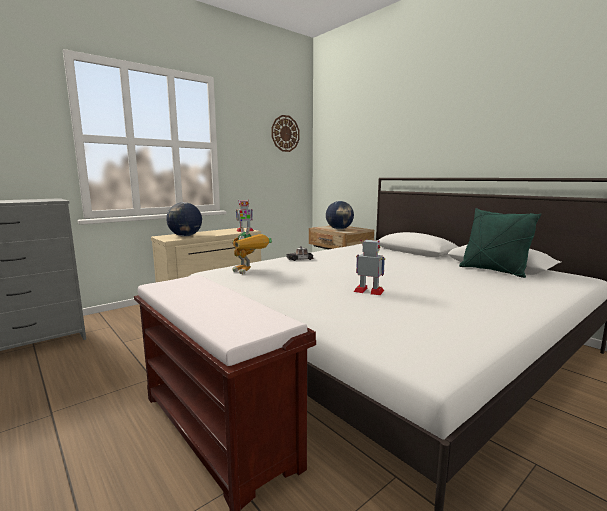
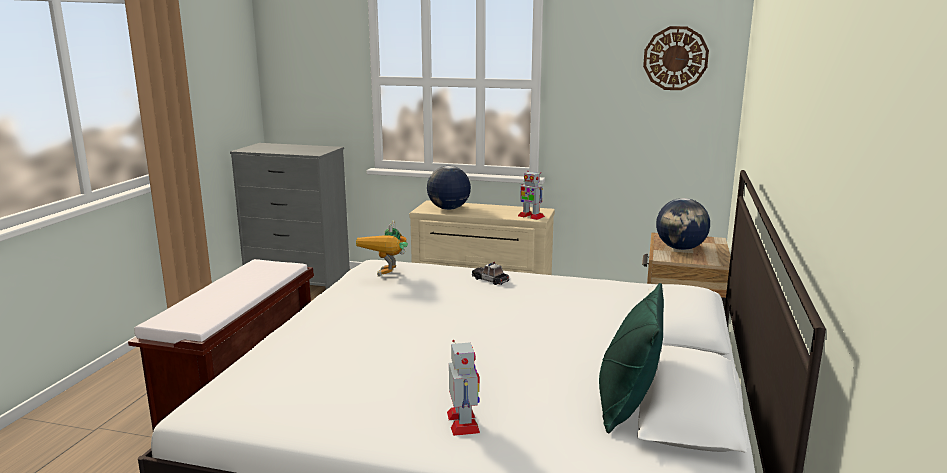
camera: 55 degrees right, 5 degrees up
toy robot [354,240,385,295] -> toy robot moved to [447,340,480,436]

